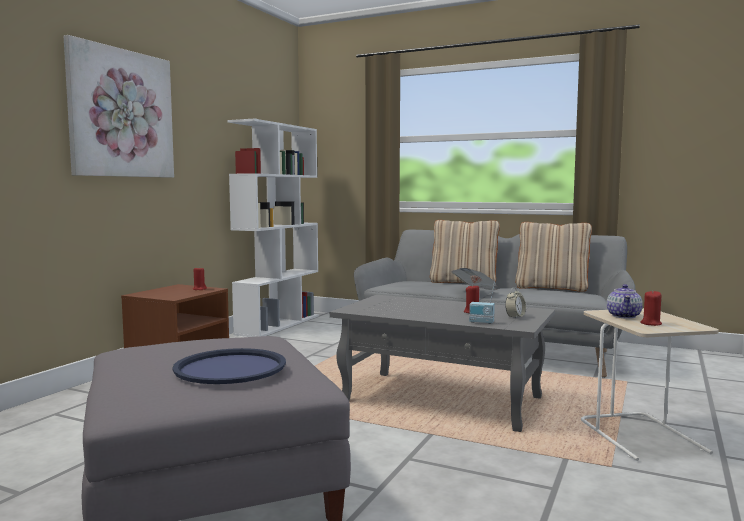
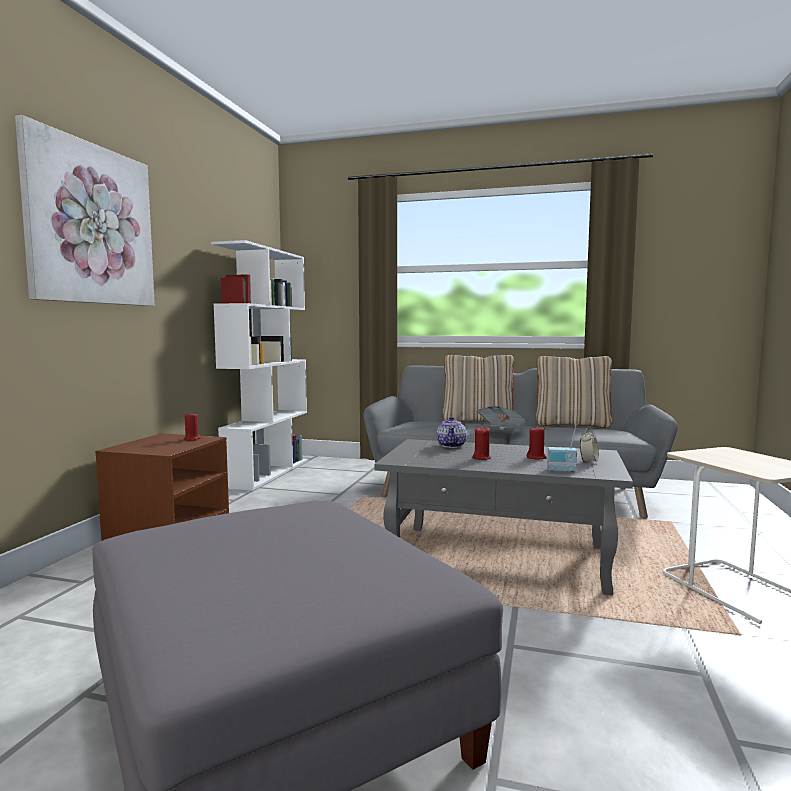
camera: 10 degrees left, 0 degrees up
blue tray [172,348,286,384] -> none
teapot [607,284,643,319] -> teapot moved to [437,417,467,448]
red candle [640,291,662,326] -> red candle moved to [472,427,491,460]

